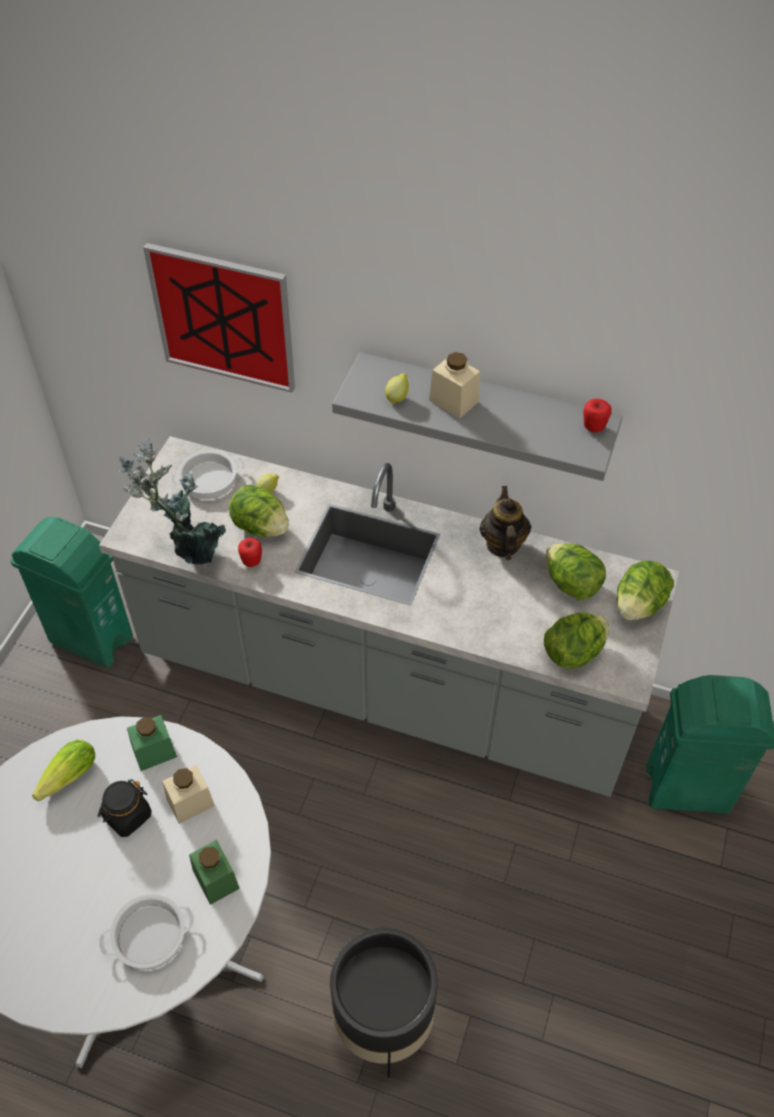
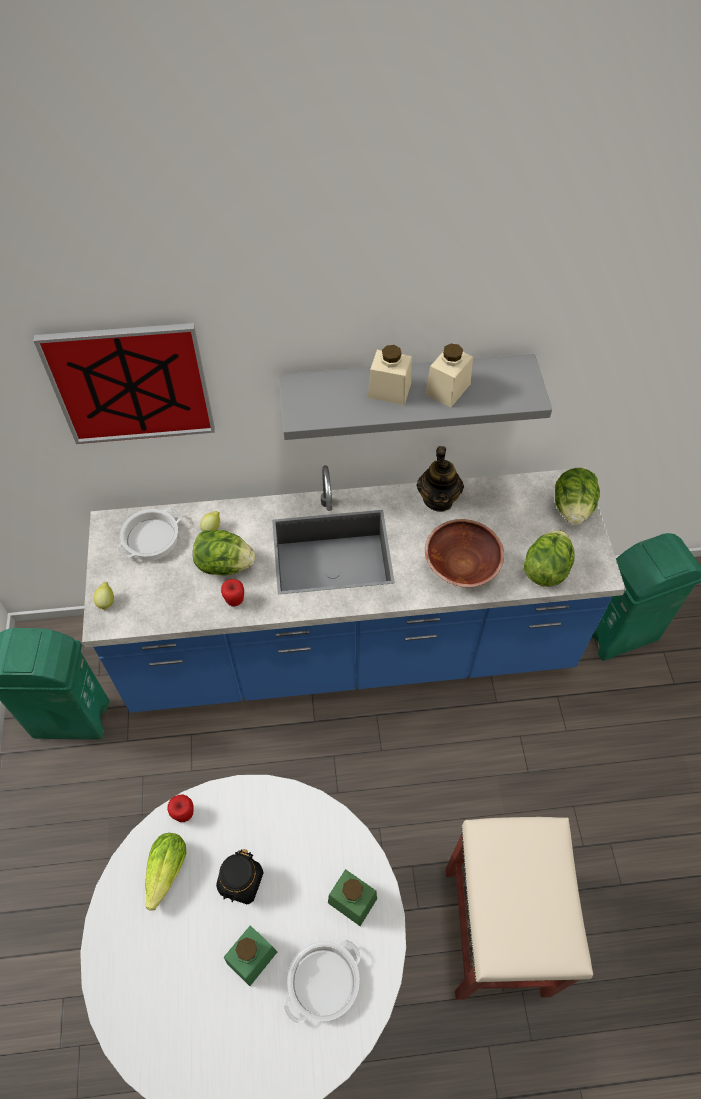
camera: 25 degrees left, 5 degrees up
grey counter [99,436,679,797] -> blue counter [82,465,626,713]
potted plant [119,438,226,564] -> none
green jar [127,715,177,771] -> green jar moved to [224,925,277,986]
beige jar [162,765,215,824] -> beige jar moved to [425,344,473,407]
black planter [330,928,438,1078] -> beige stool [445,817,593,1000]
lemon [385,373,409,404] -> lemon moved to [94,582,114,610]
teapot [479,486,531,560] -> teapot turned 150 degrees counterclockwise [417,446,464,512]
lettuce [545,543,606,600] -> none
apple [583,399,612,433] -> apple moved to [167,794,193,822]
none -> brown bowl [425,519,504,587]

